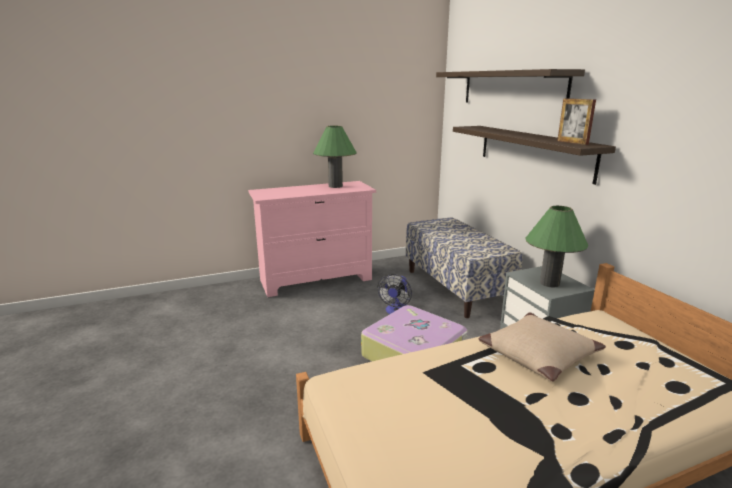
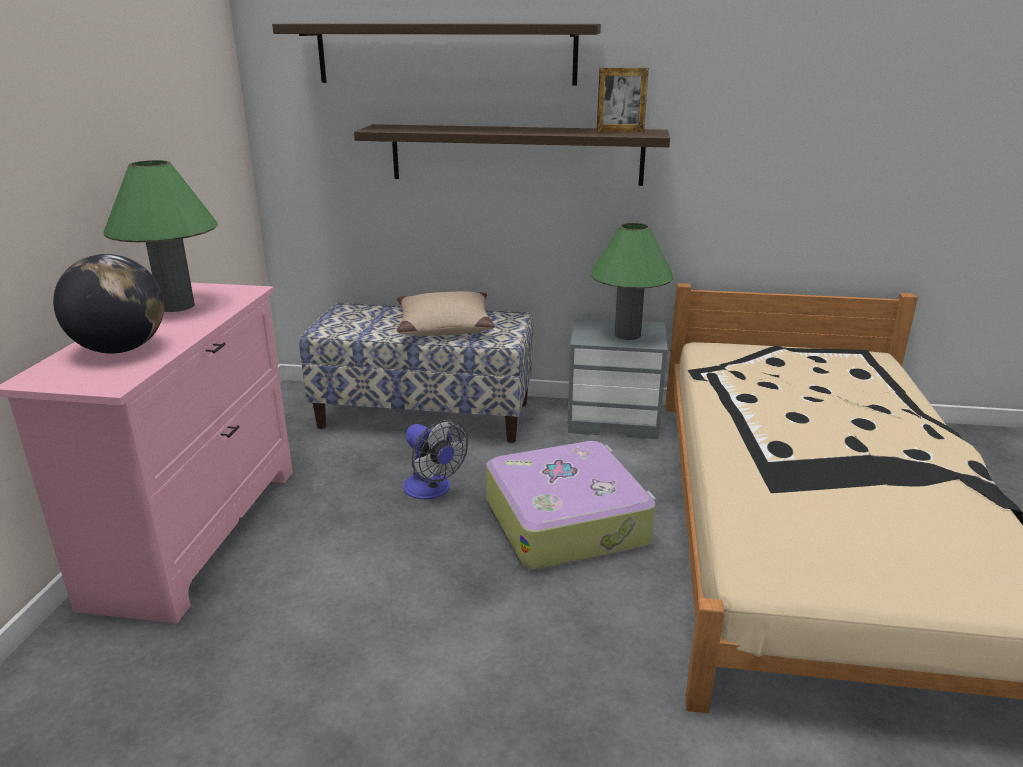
camera: 60 degrees left, 5 degrees up
beige pillow [478,312,606,382] -> beige pillow moved to [397,291,495,336]
none -> globe [53,254,164,354]

